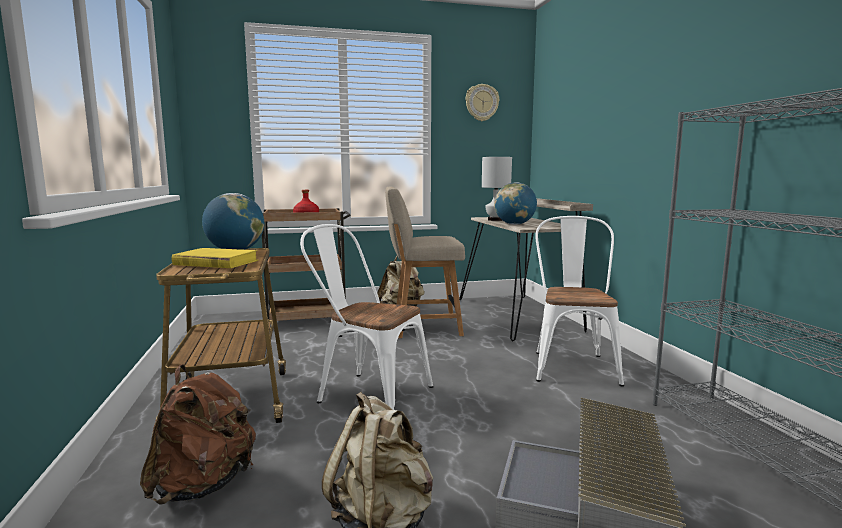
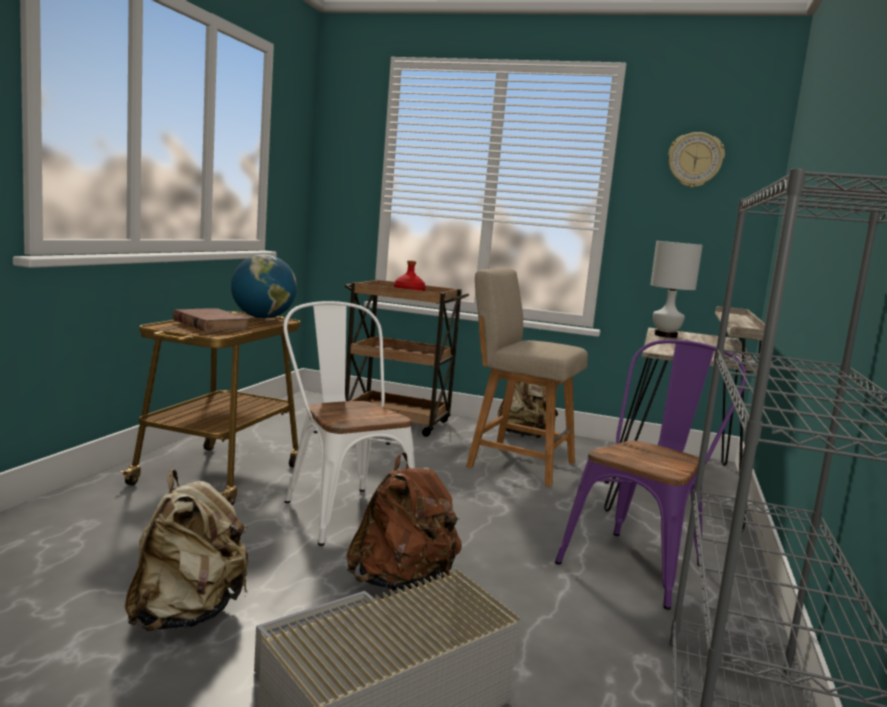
camera: 30 degrees right, 0 degrees up
brown backpack [140,364,256,505] -> brown backpack moved to [346,452,462,591]
yellow book [171,248,258,268] -> brown book [173,308,251,332]
globe [494,182,537,225] -> none
white chair [535,216,624,387] -> purple chair [555,340,747,610]

